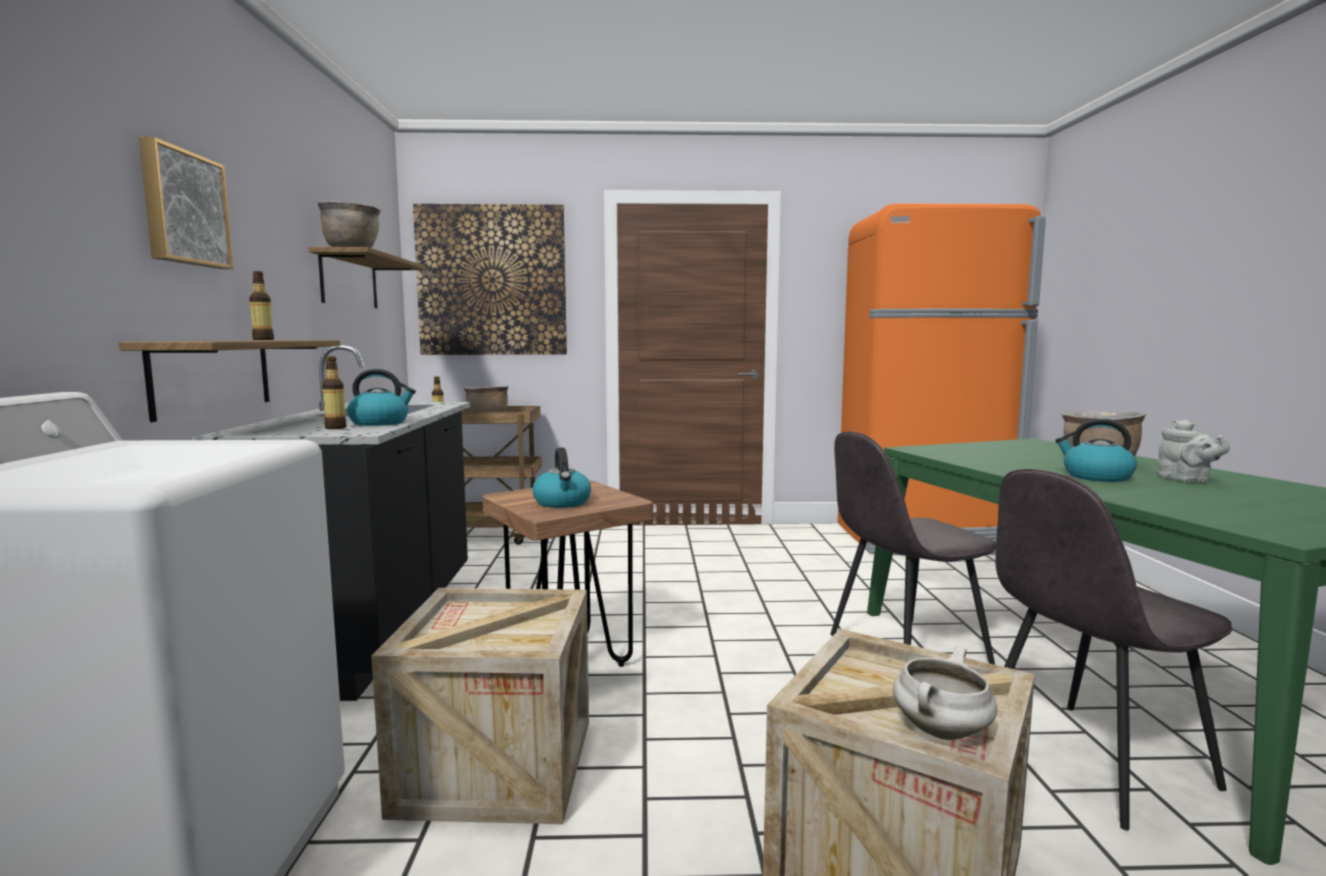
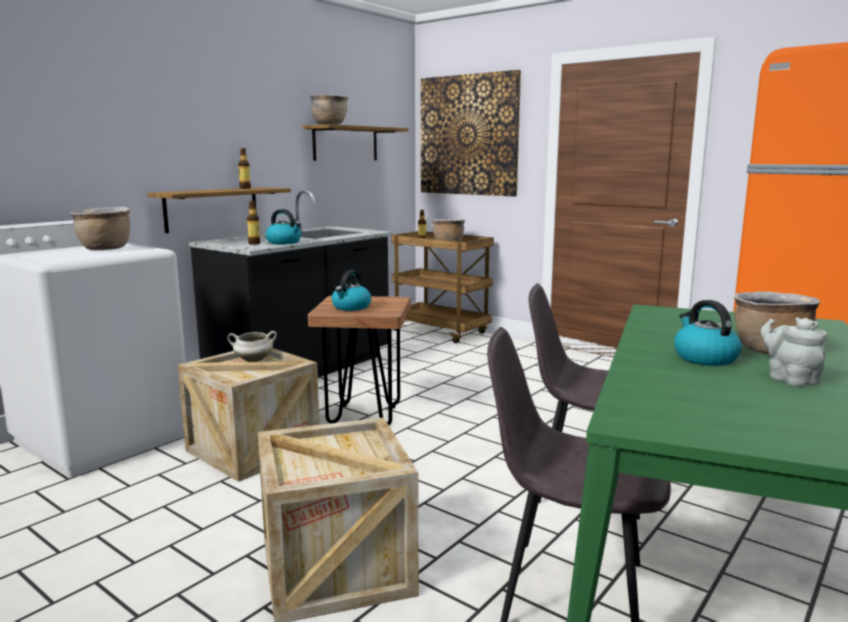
camera: 40 degrees right, 5 degrees up
picture [139,137,234,269] -> none
white cooking pot [893,646,997,740] -> white cooking pot moved to [227,331,277,362]
grey teapot [1157,420,1230,482] -> grey teapot turned 135 degrees clockwise [760,317,827,386]
none -> brown cooking pot [70,207,130,250]

